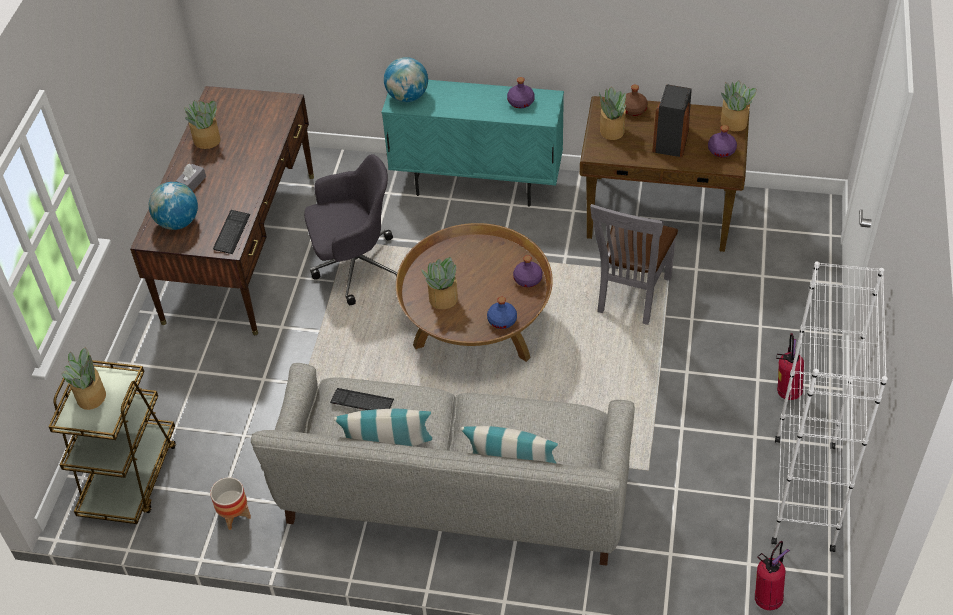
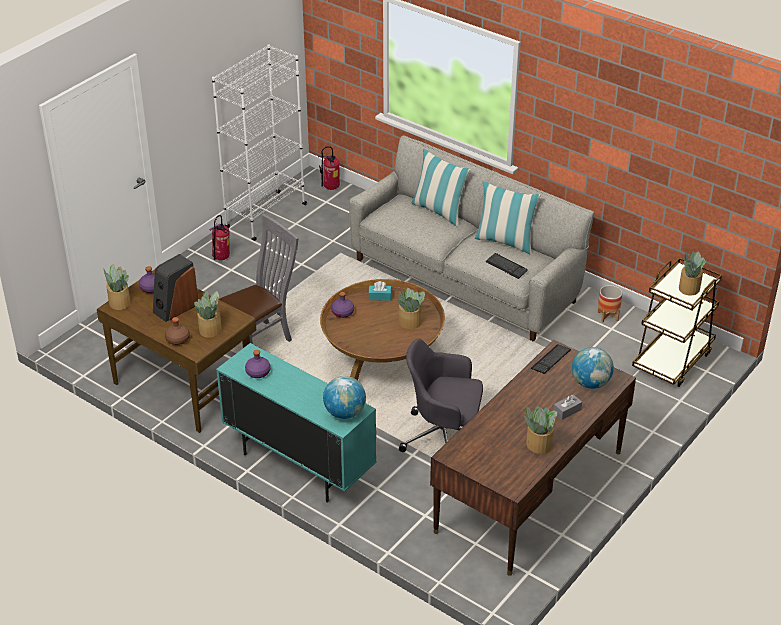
camera: 155 degrees left, 10 degrees down
blue bottle [487,297,517,329] -> turquoise tissue box [368,281,392,301]

